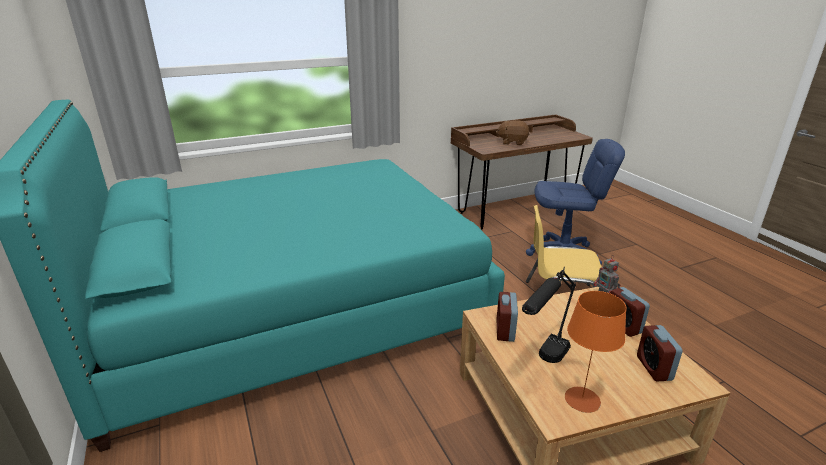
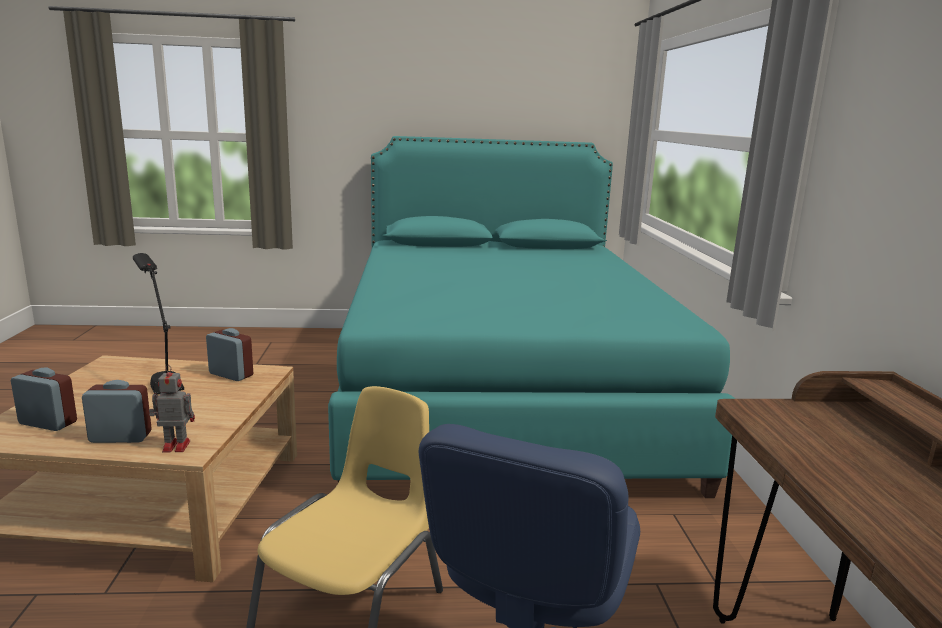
camera: 110 degrees right, 10 degrees down
brown plush toy [496,120,529,145] -> none
orange table lamp [565,291,627,413] -> none

